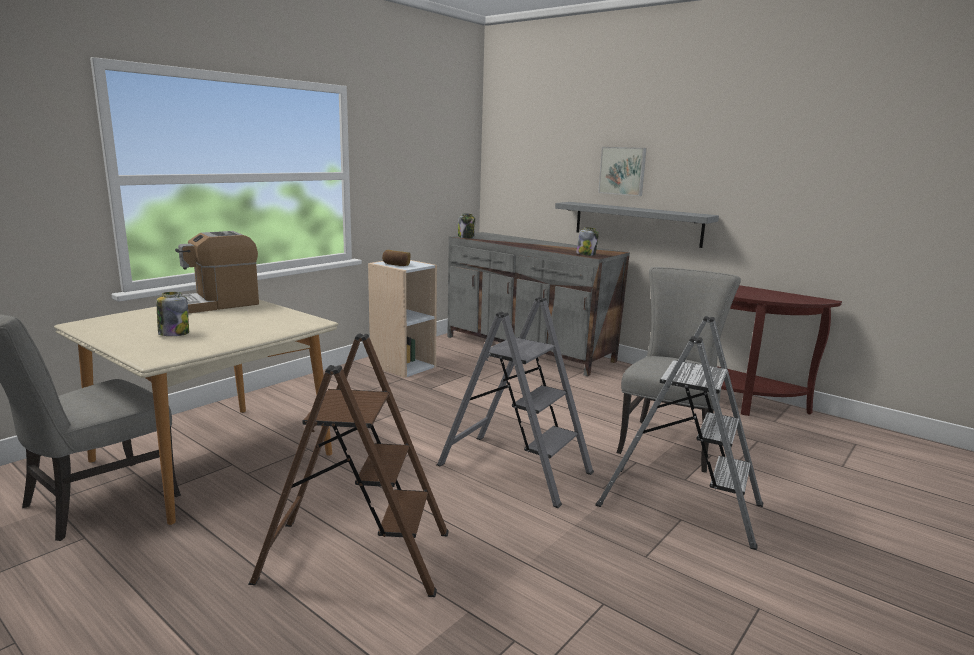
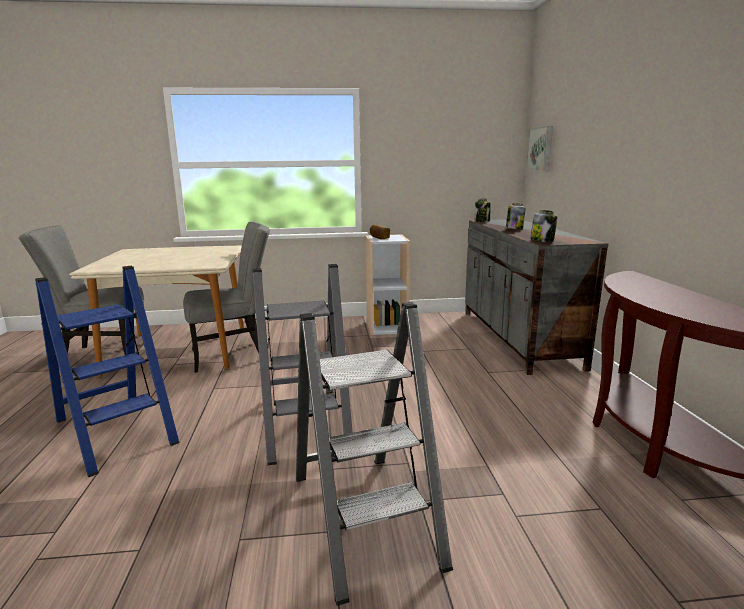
camera: 45 degrees right, 0 degrees up
jar [157,292,189,336] -> jar moved to [506,203,525,229]
coffee machine [175,231,259,313] -> none
brown step ladder [248,333,449,597] -> blue step ladder [35,266,180,477]
grey shelf [555,202,719,248] -> none
picture [598,147,647,196] -> picture moved to [526,126,553,171]
grey chair [617,267,741,473] -> grey chair moved to [183,222,270,373]

